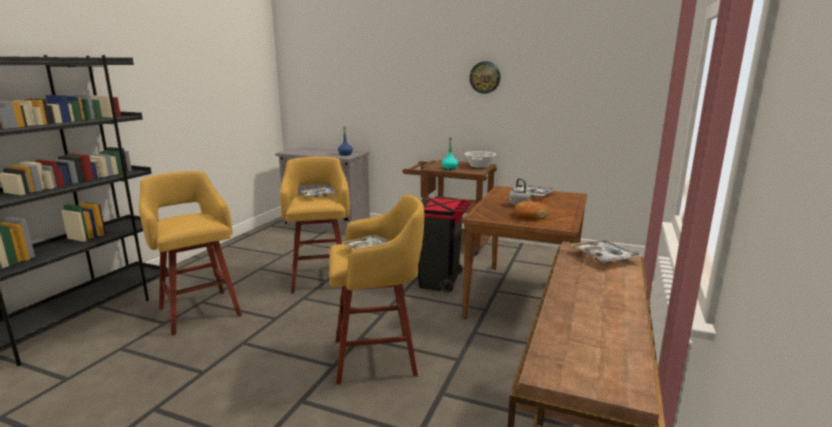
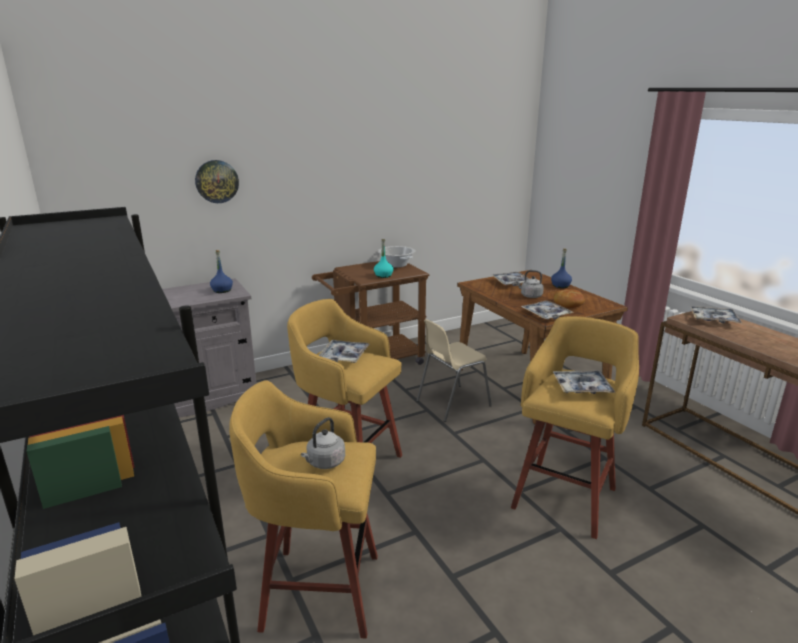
camera: 50 degrees left, 5 degrees up
black trash can [418,198,470,293] -> beige chair [416,319,492,422]
wall clock [469,61,501,94] -> wall clock moved to [195,160,239,203]
none -> grey kettle [301,417,345,469]
none -> tray [521,300,573,319]
none -> blue bottle [551,248,572,288]

